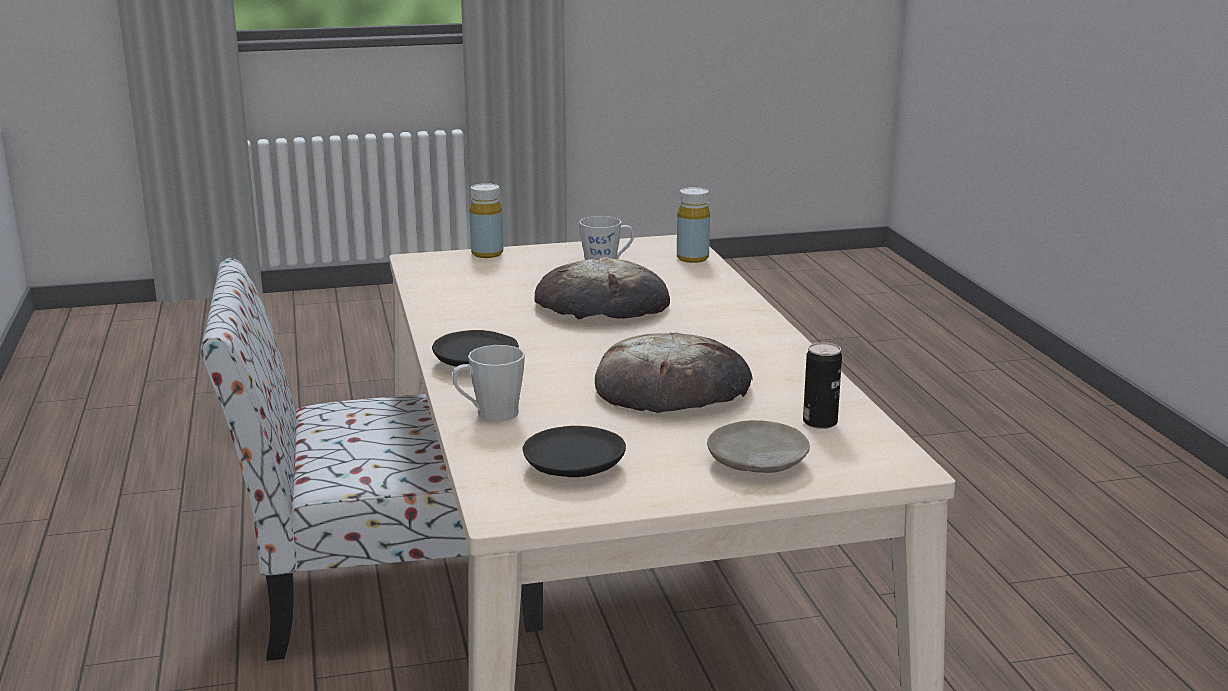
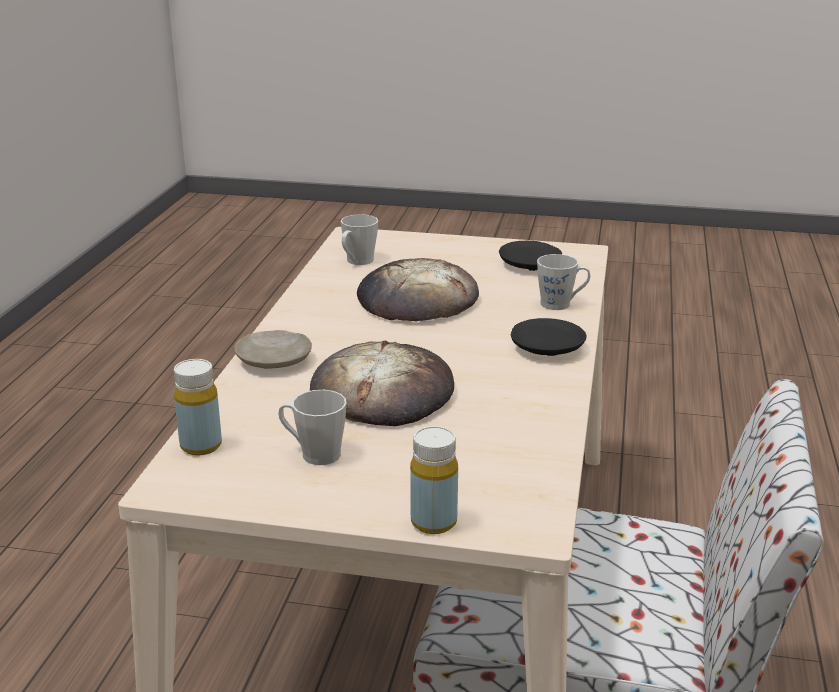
camera: 155 degrees left, 5 degrees up
beige plate [707,420,810,473] -> beige plate moved to [234,330,312,369]
can [803,343,842,429] -> grey mug [341,214,378,265]

